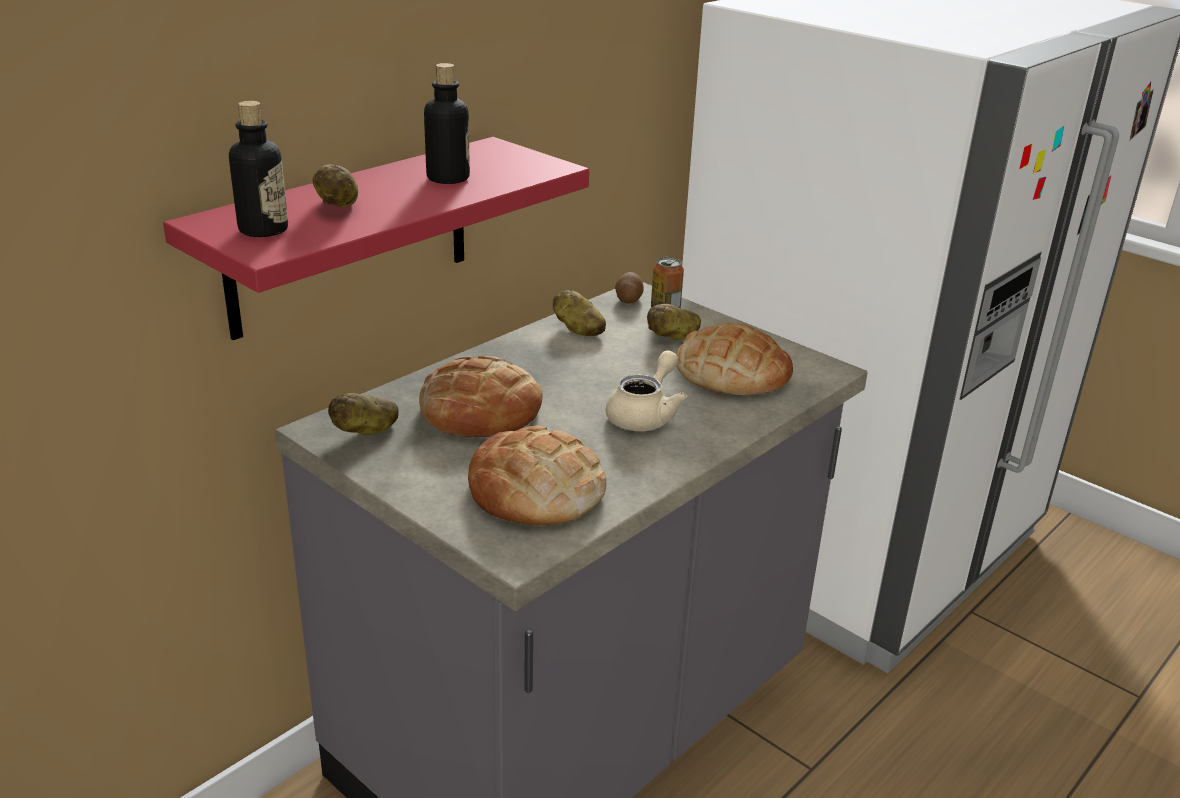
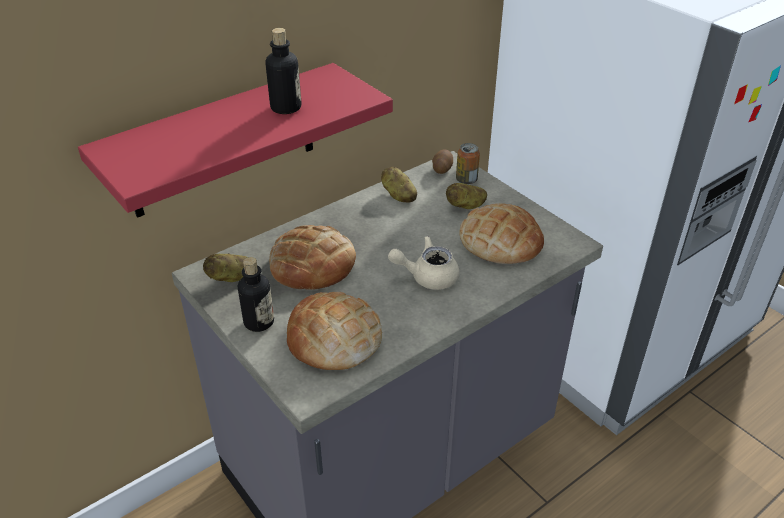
camera: 10 degrees right, 10 degrees up
bottle [229,101,288,237] -> bottle moved to [238,257,274,332]
potato [312,164,358,207] -> none
beige teapot [606,350,687,431] -> beige teapot turned 135 degrees counterclockwise [388,236,460,290]

